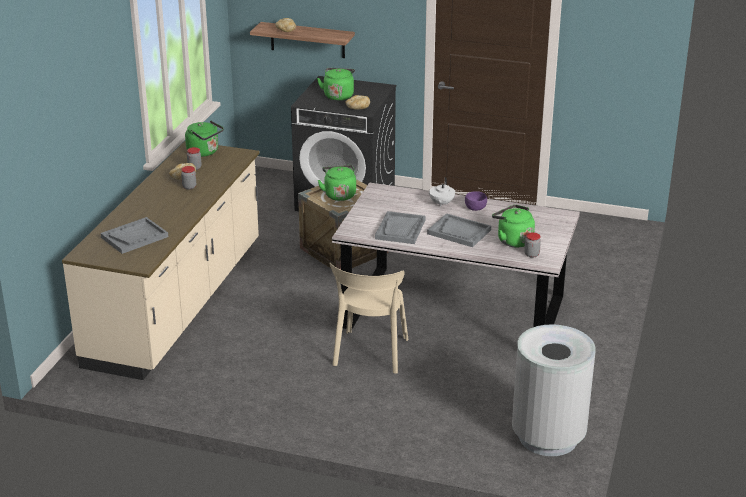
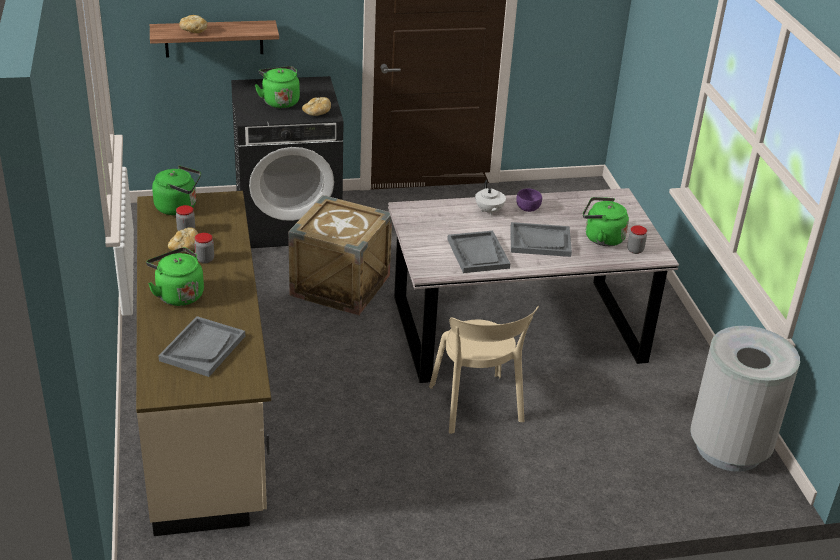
camera: 30 degrees left, 5 degrees up
green kettle [318,165,356,201] -> green kettle moved to [146,247,204,306]

